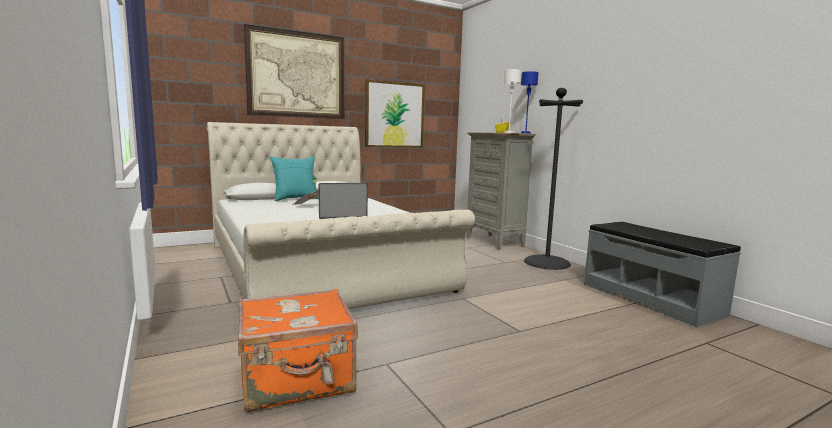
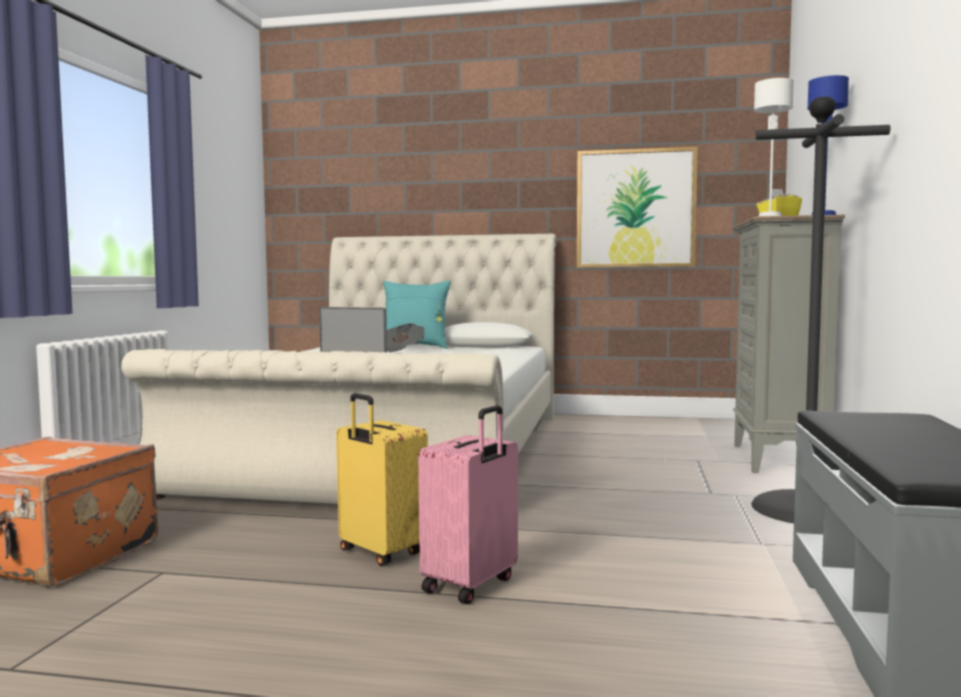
camera: 40 degrees right, 5 degrees down
picture [244,24,344,119] -> none
none -> yellow suitcase [336,393,428,566]
none -> pink suitcase [418,405,518,604]

